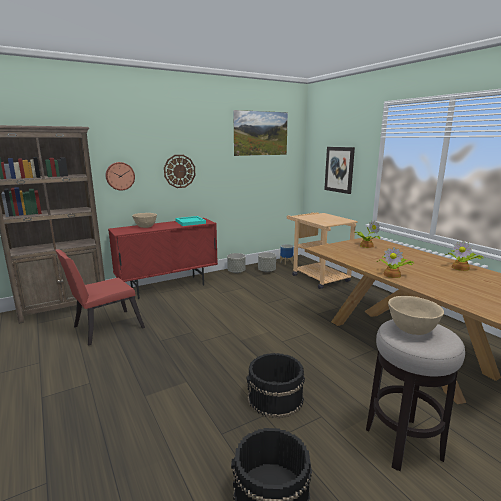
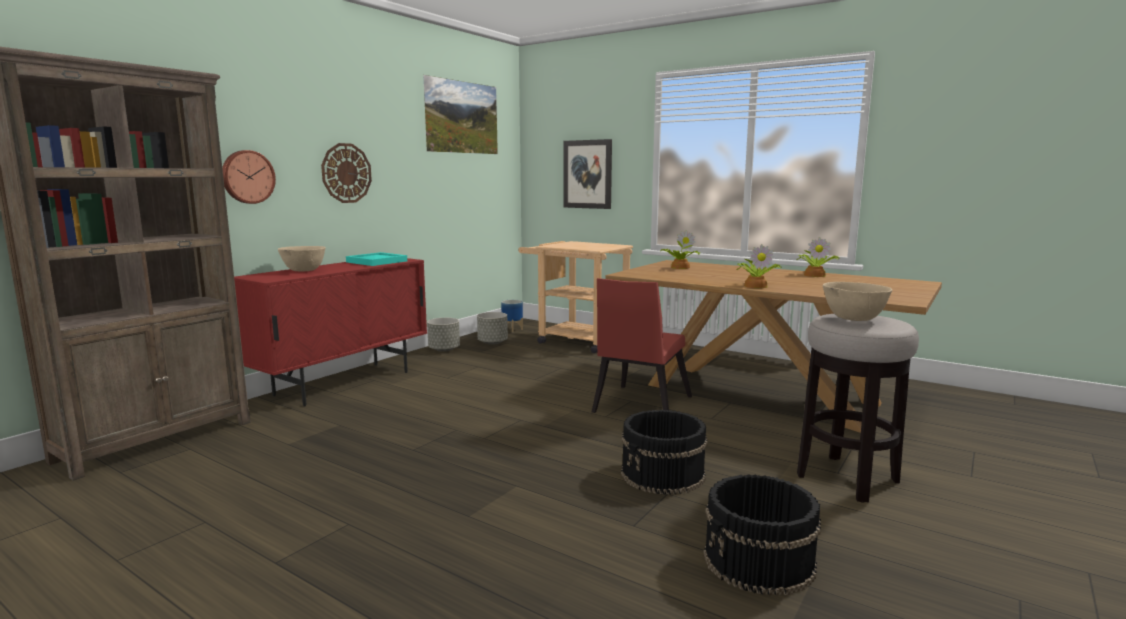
camera: 25 degrees left, 5 degrees down
red chair [56,249,145,346] -> red chair moved to [592,278,692,413]

